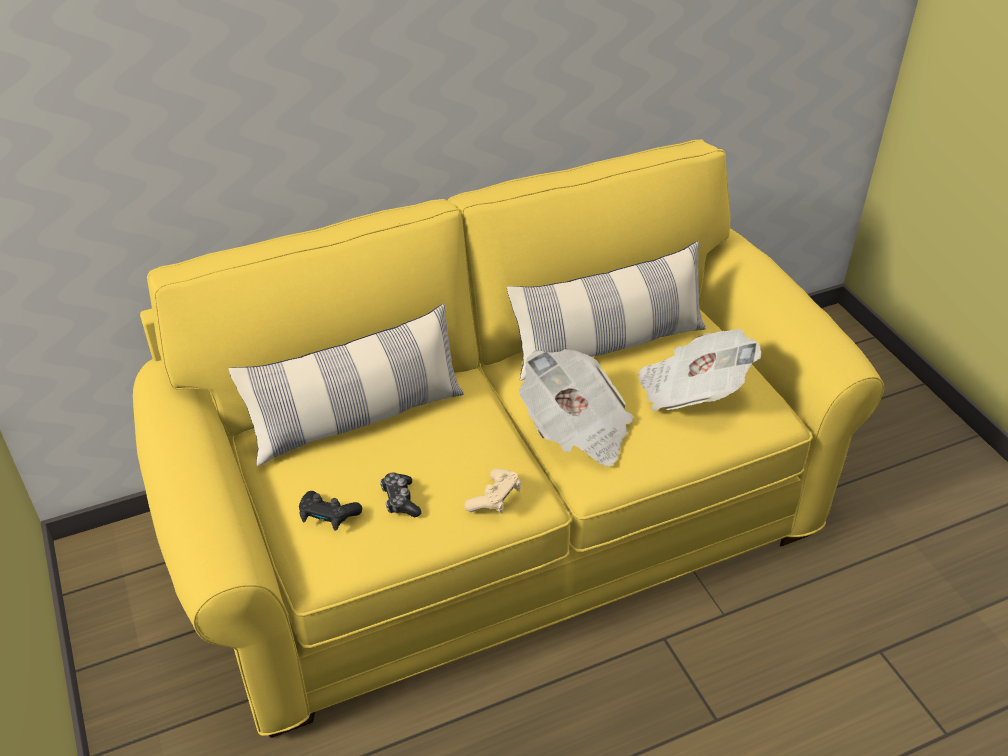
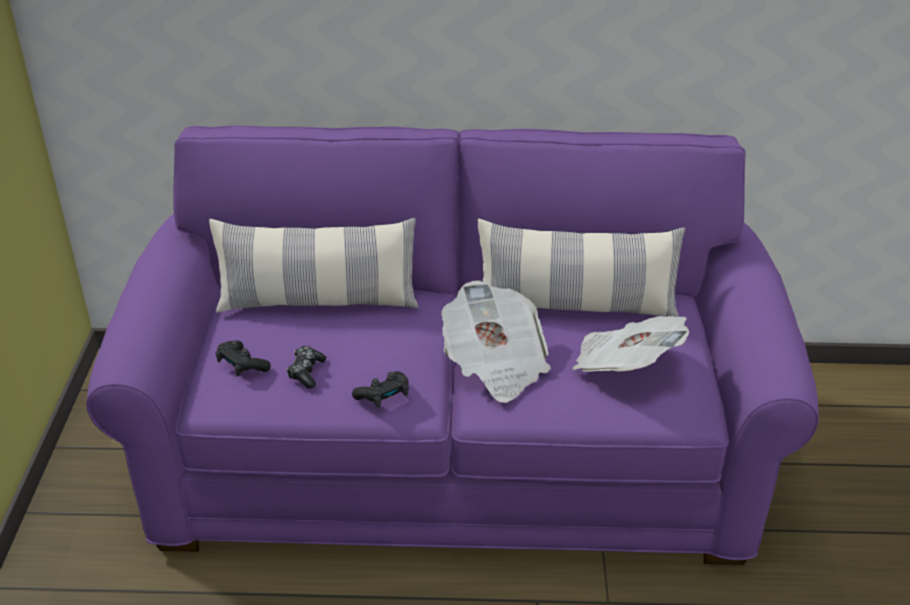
camera: 25 degrees right, 5 degrees down
yellow sofa [133,139,884,738] -> purple sofa [86,125,819,565]
beige game controller [465,468,521,514] -> black game controller [352,371,409,408]

